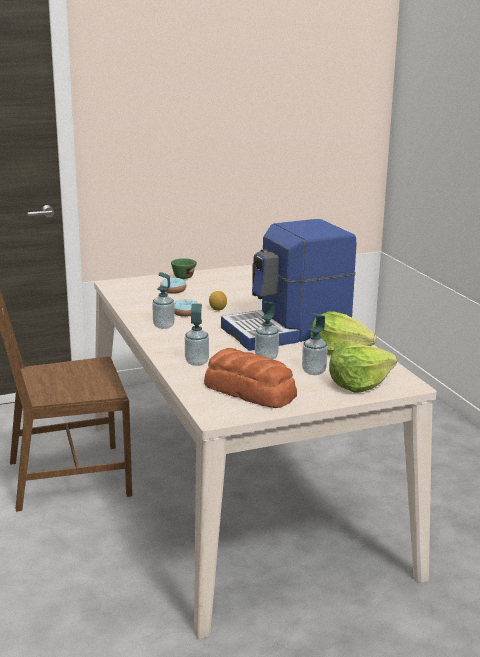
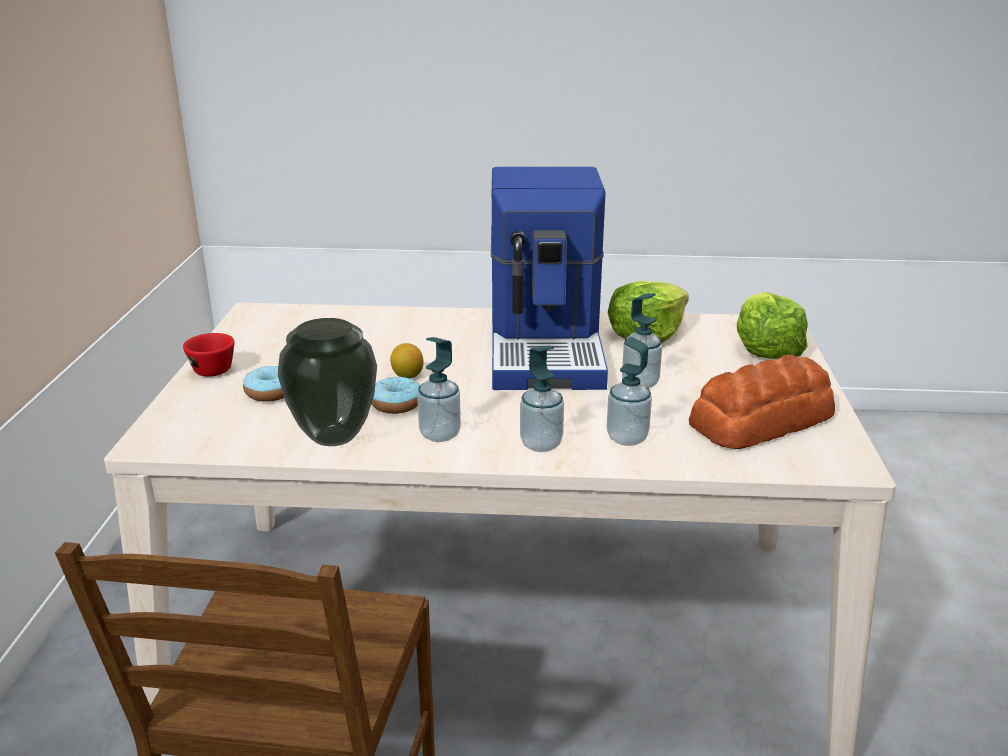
camera: 65 degrees left, 5 degrees up
green cup [171,258,197,279] -> red cup [183,333,234,377]
soap dispenser [302,313,328,375] -> soap dispenser moved to [520,346,564,452]
none -> vase [278,318,377,446]

